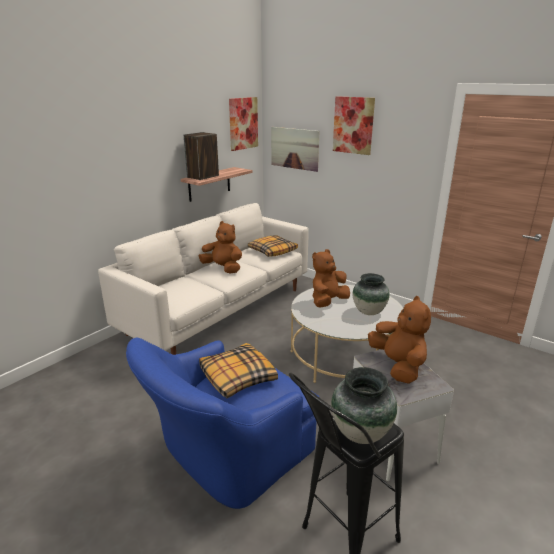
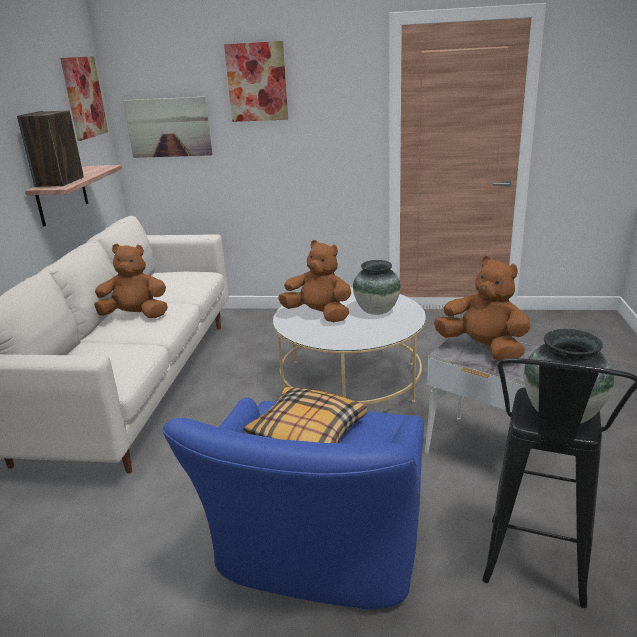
camera: 30 degrees left, 0 degrees up
pillow [248,236,298,257] -> none
brown plush toy [312,249,350,307] -> brown plush toy turned 105 degrees clockwise [278,240,351,322]

